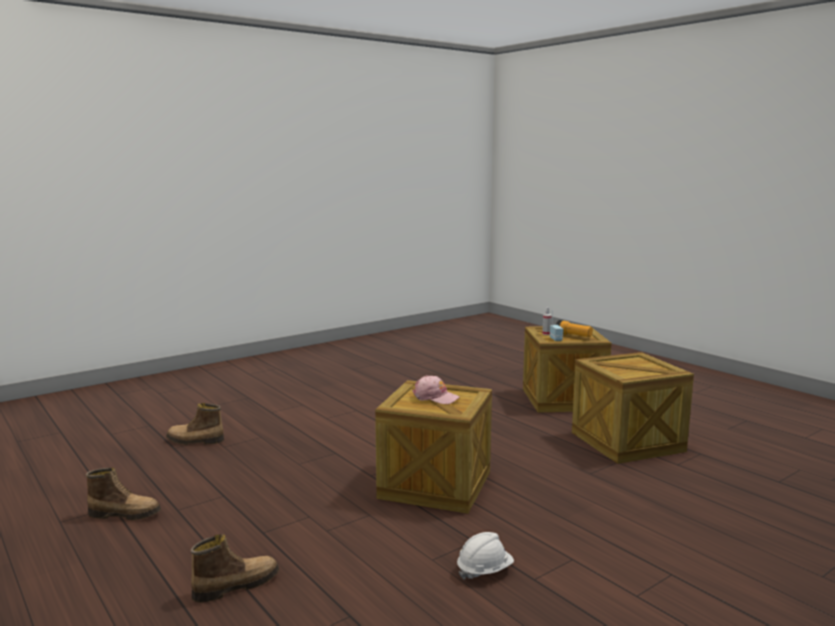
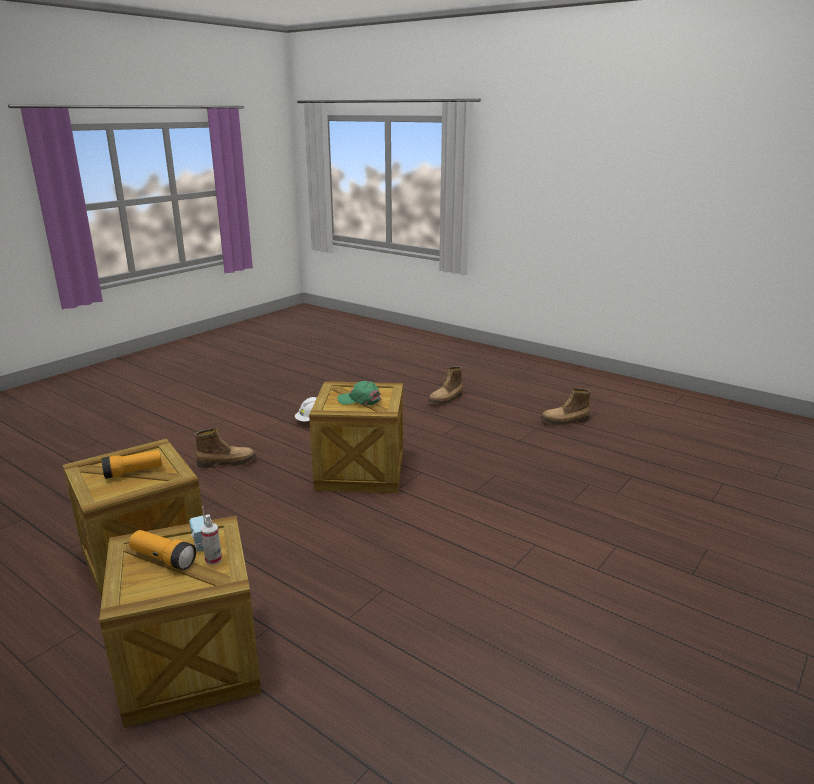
camera: 165 degrees right, 10 degrees up
boot [166,403,224,445] -> boot moved to [195,428,256,468]
pink cap [412,375,460,404] -> green cap [338,381,381,405]
none -> flashlight [102,450,162,479]

